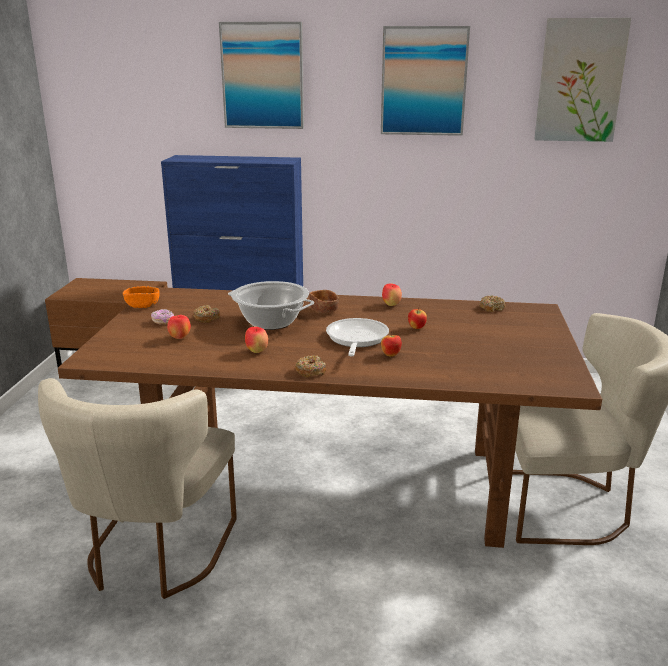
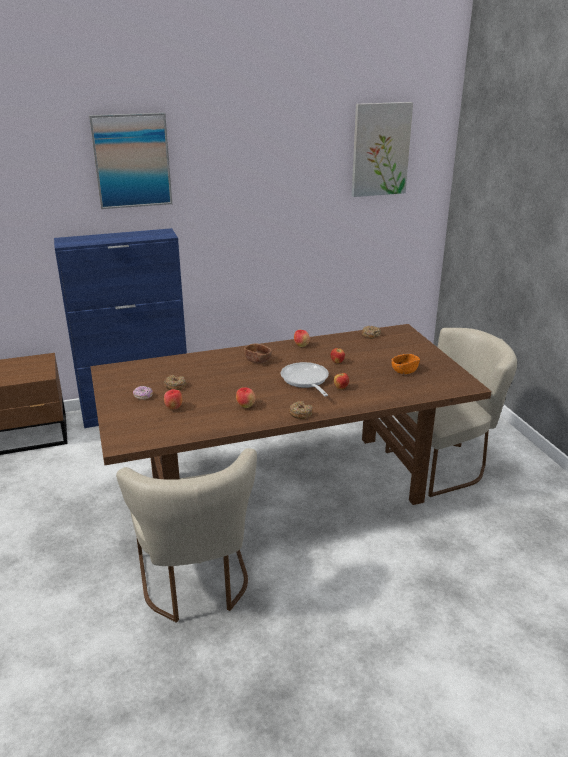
camera: 25 degrees left, 5 degrees up
orange bowl [123,286,159,308] -> orange bowl moved to [392,354,420,374]
cooking pot [228,281,314,330] -> none
picture [381,26,470,136] -> none

